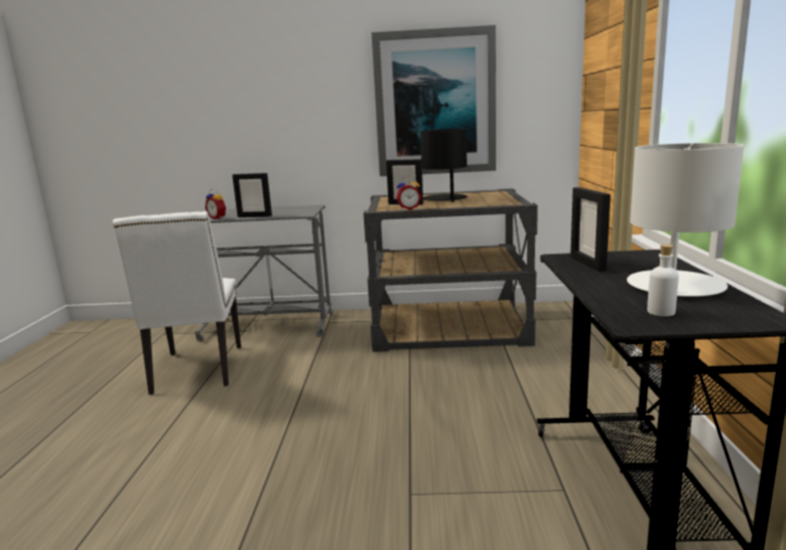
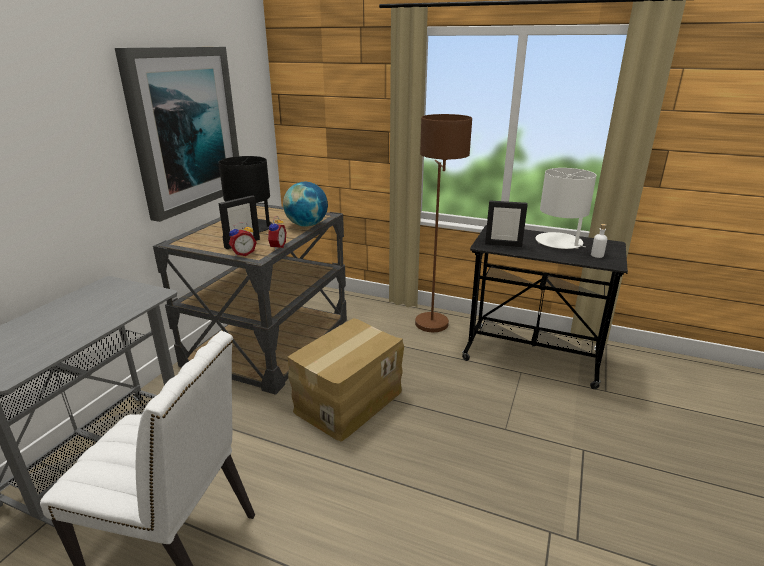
camera: 70 degrees left, 10 degrees up
alarm clock [205,189,226,219] -> alarm clock moved to [229,222,257,256]
picture frame [232,173,272,217] -> none
none -> globe [283,182,328,227]
none -> cardboard box [288,318,404,442]
none -> brown floor lamp [415,114,472,332]

